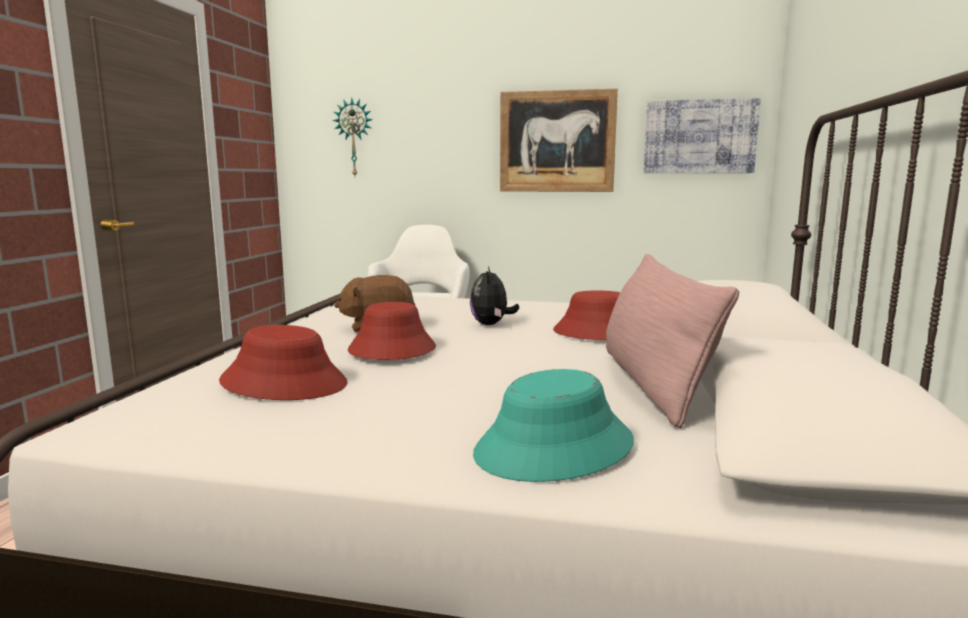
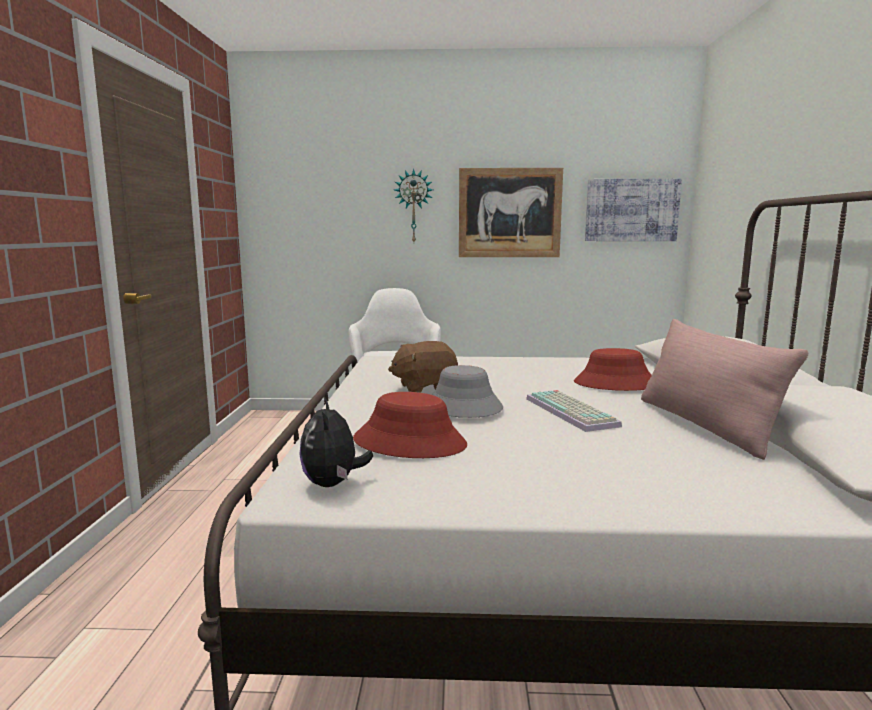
camera: 10 degrees left, 0 degrees up
wall clock [333,98,373,176] -> wall clock moved to [394,168,433,242]
red hat [348,302,436,360] -> grey hat [432,365,503,418]
plush toy [470,266,519,325] -> plush toy moved to [299,398,373,487]
turquoise hat [473,369,634,482] -> none
none -> keyboard [526,390,622,432]

